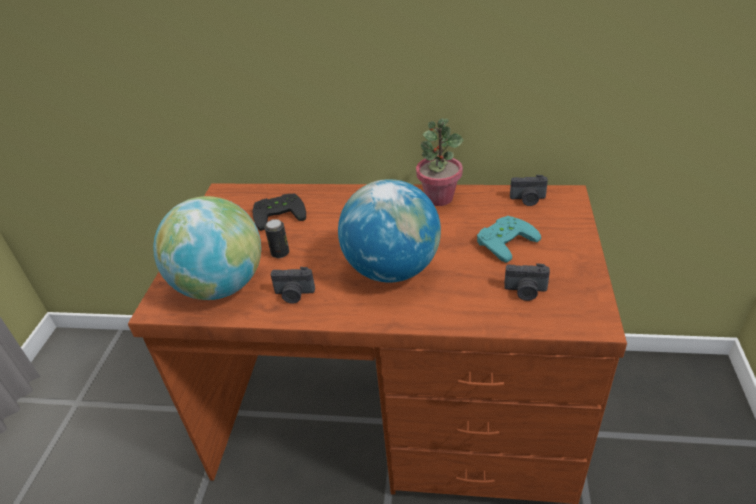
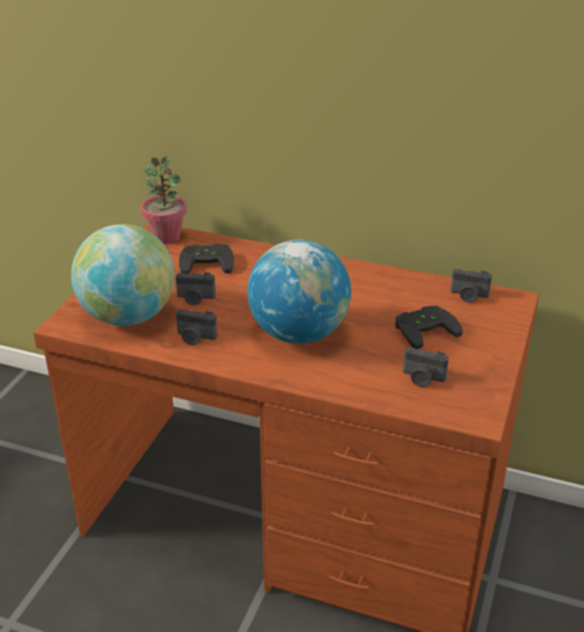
camera: 10 degrees right, 5 degrees down
can [265,219,289,258] -> camera [176,272,216,305]
potted plant [416,118,463,206] -> potted plant moved to [140,157,187,244]
turquoise game controller [477,216,541,263] -> black game controller [395,305,463,349]

